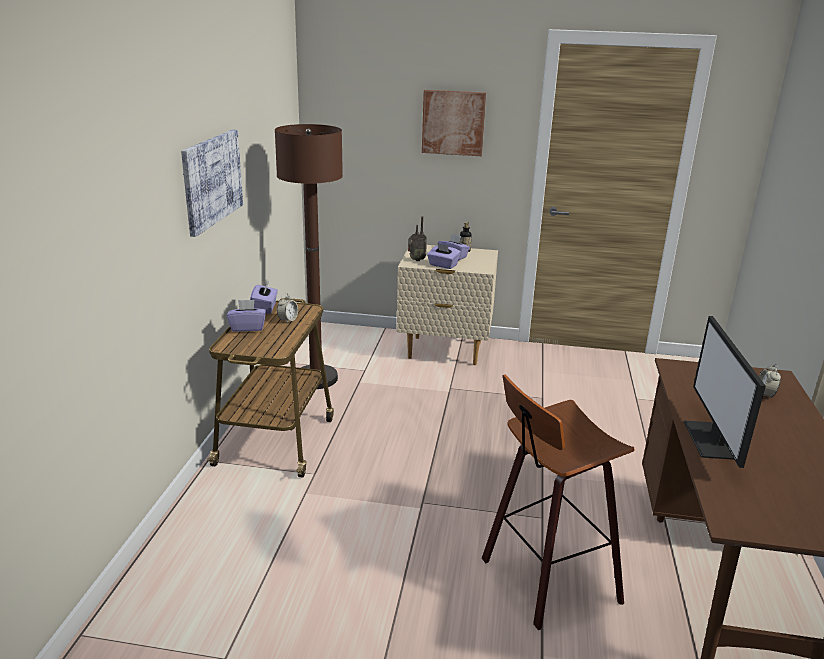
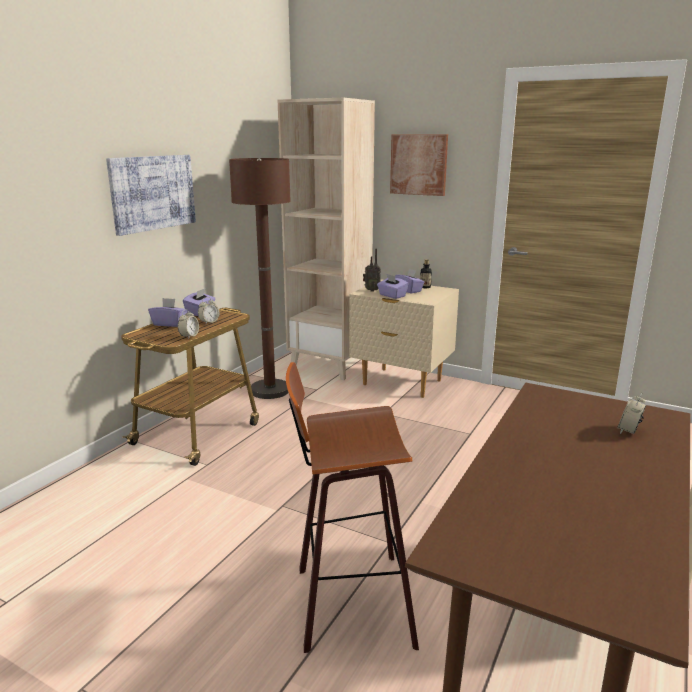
camera: 20 degrees right, 5 degrees down
monitor [684,316,766,468] -> none
none -> alarm clock [178,309,199,339]
none -> beige bookcase [278,98,375,380]

